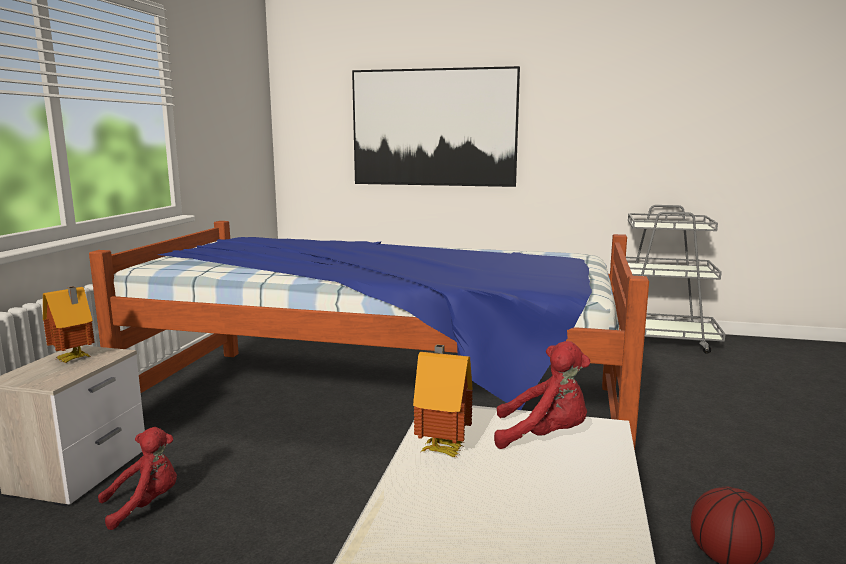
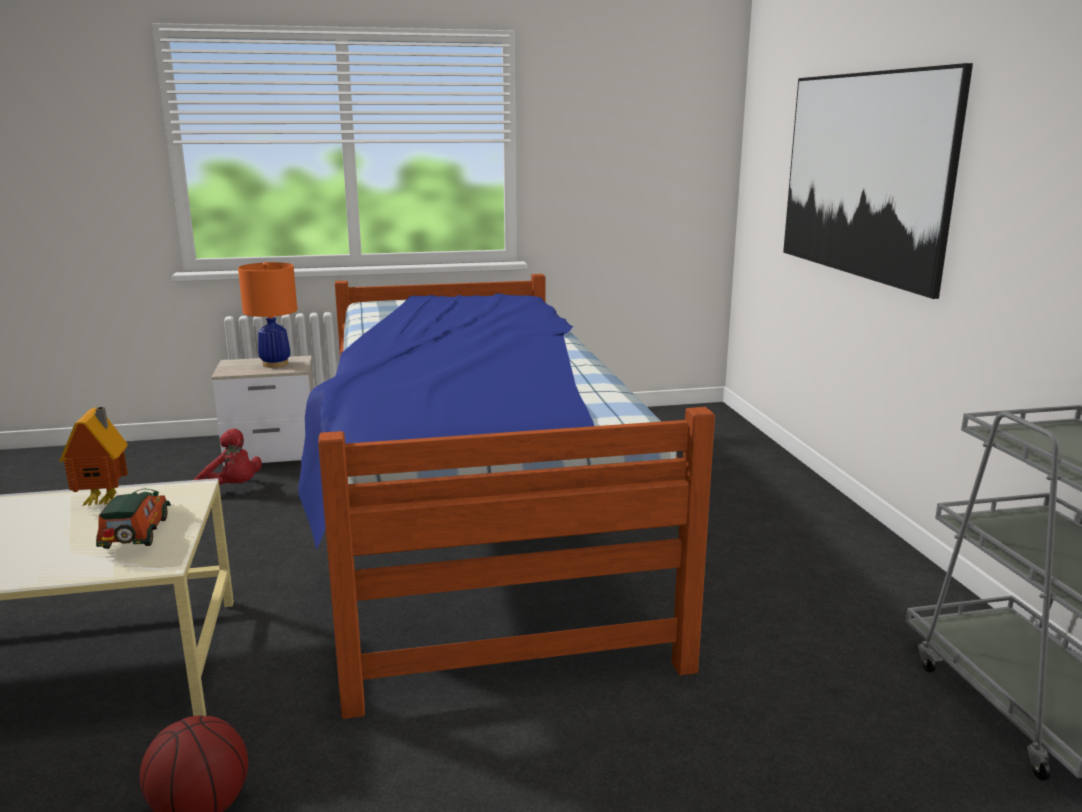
camera: 65 degrees right, 5 degrees up
toy house [43,286,95,363] -> orange table lamp [238,262,297,368]
red plush toy [494,341,590,449] -> toy car [96,488,171,549]

